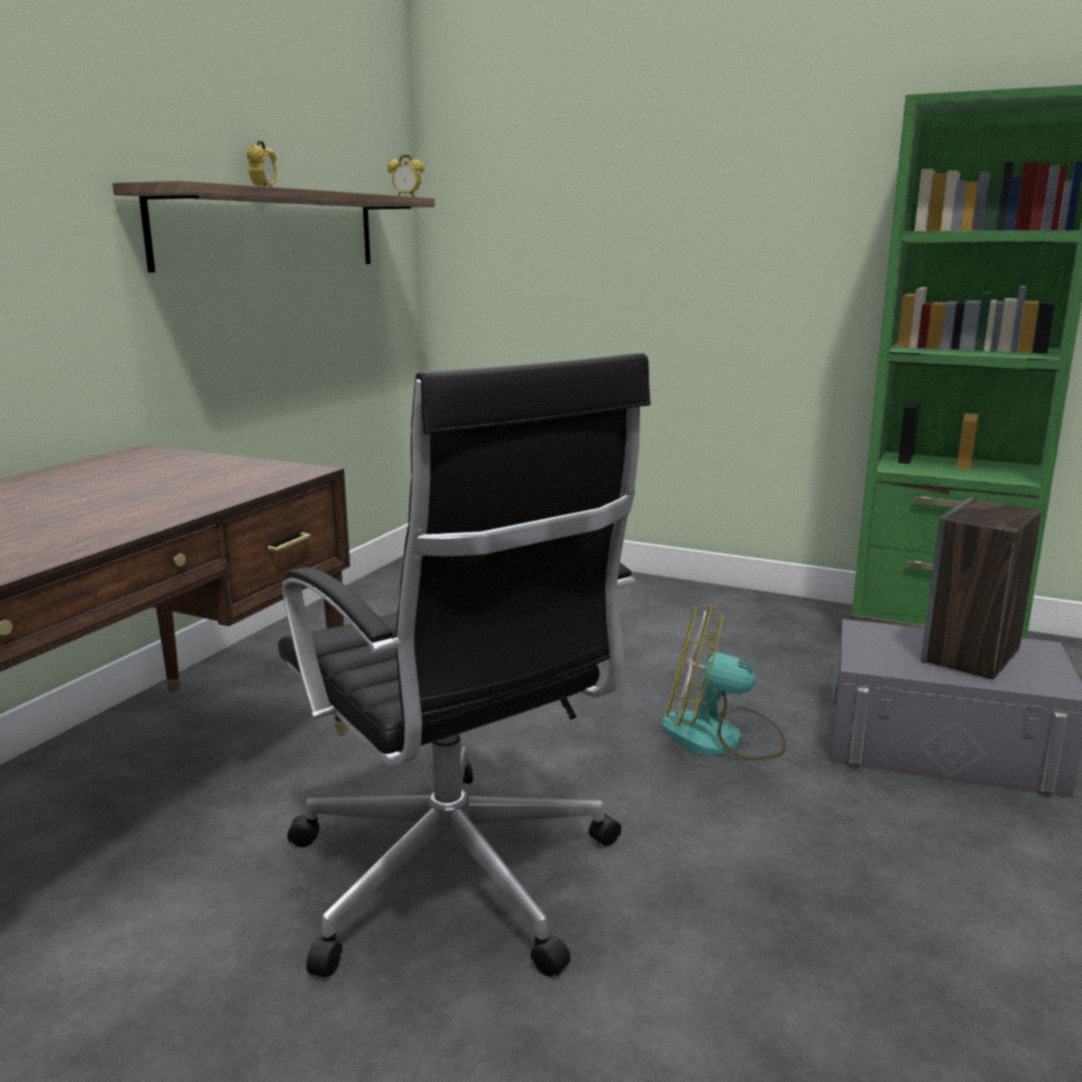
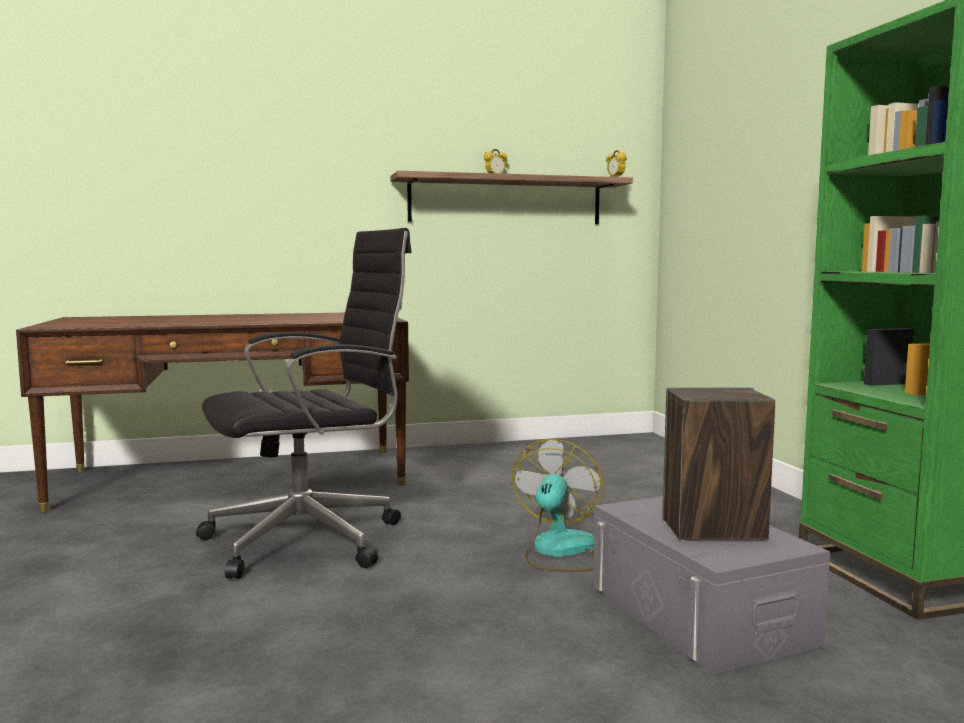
camera: 50 degrees right, 10 degrees down
black office chair [278,353,651,978] -> black office chair turned 135 degrees counterclockwise [196,228,412,579]
fan [662,604,786,761] -> fan turned 45 degrees clockwise [512,439,603,572]

